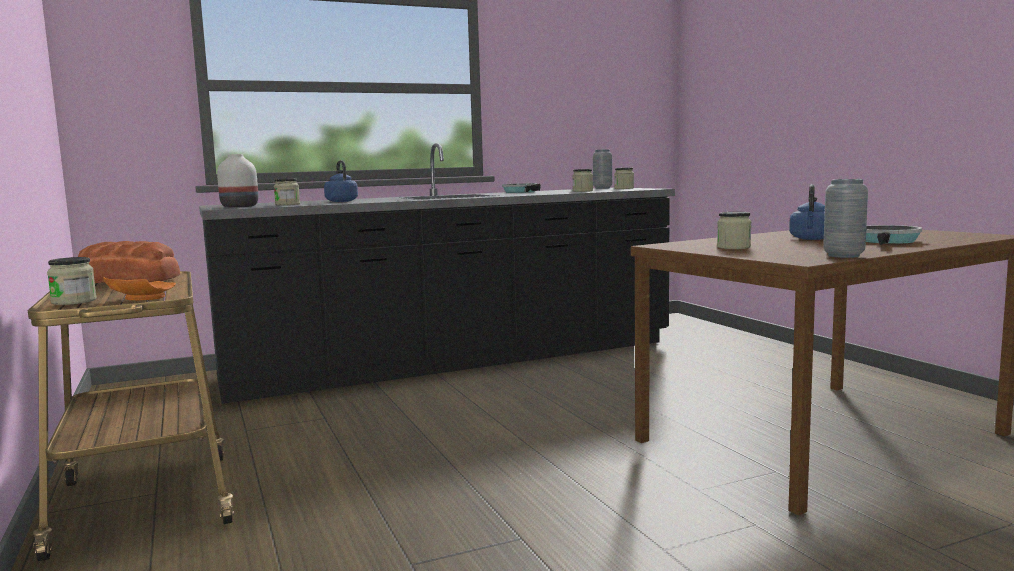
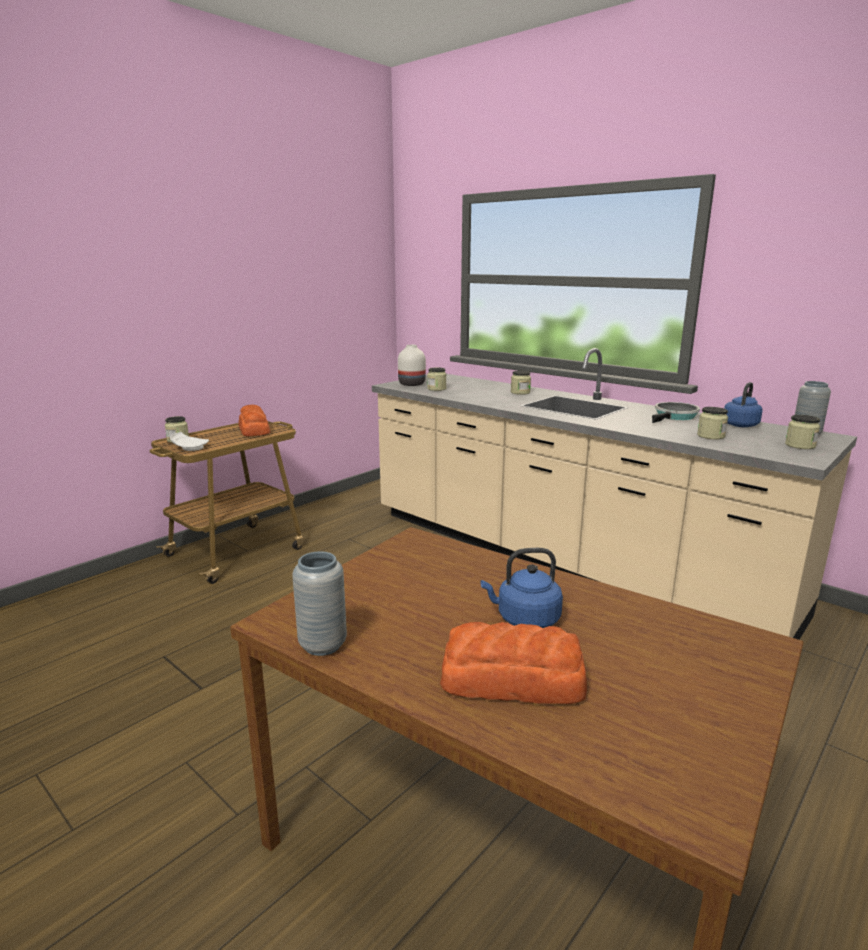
camera: 65 degrees right, 10 degrees up
orange plate [103,277,176,301] -> white plate [170,432,209,451]
black counter [199,143,675,404] -> beige counter [372,348,857,640]
blue kettle [324,160,358,202] -> blue kettle moved to [724,382,763,427]
jar [717,212,751,249] -> jar moved to [511,371,531,395]
frying pan [866,225,922,245] -> bread [440,622,587,704]

